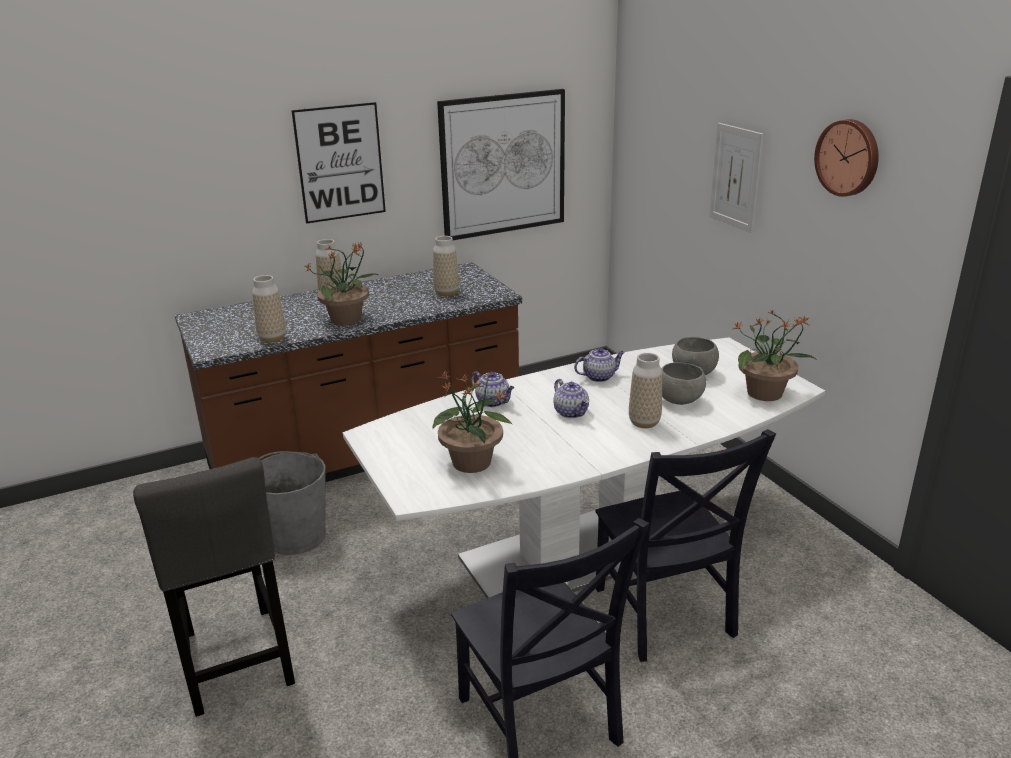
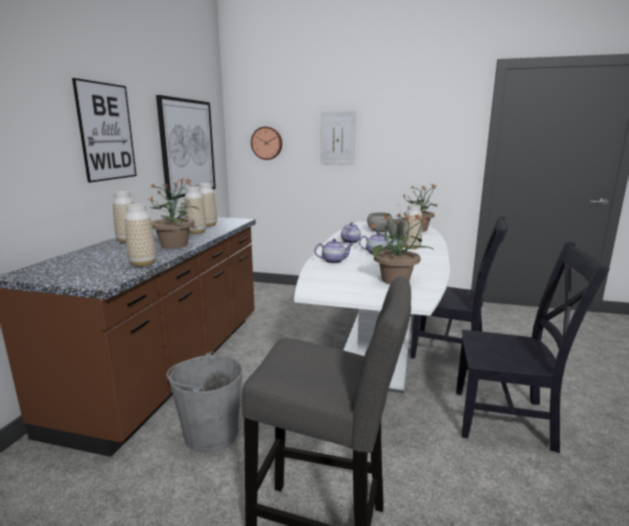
camera: 50 degrees left, 10 degrees down
wall clock [814,119,879,197] -> wall clock moved to [251,126,282,160]
none -> vase [184,186,206,234]

